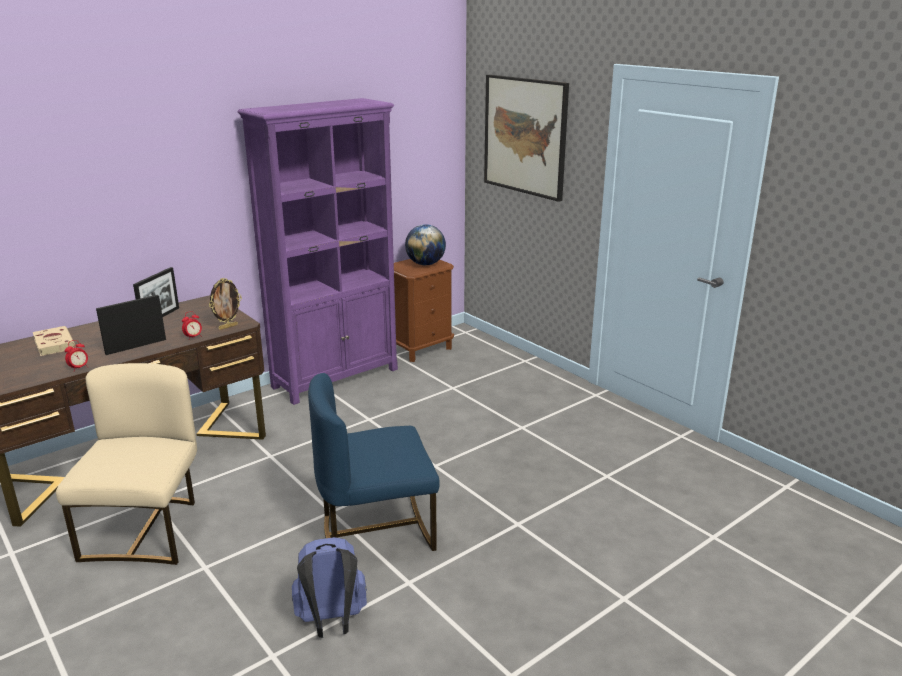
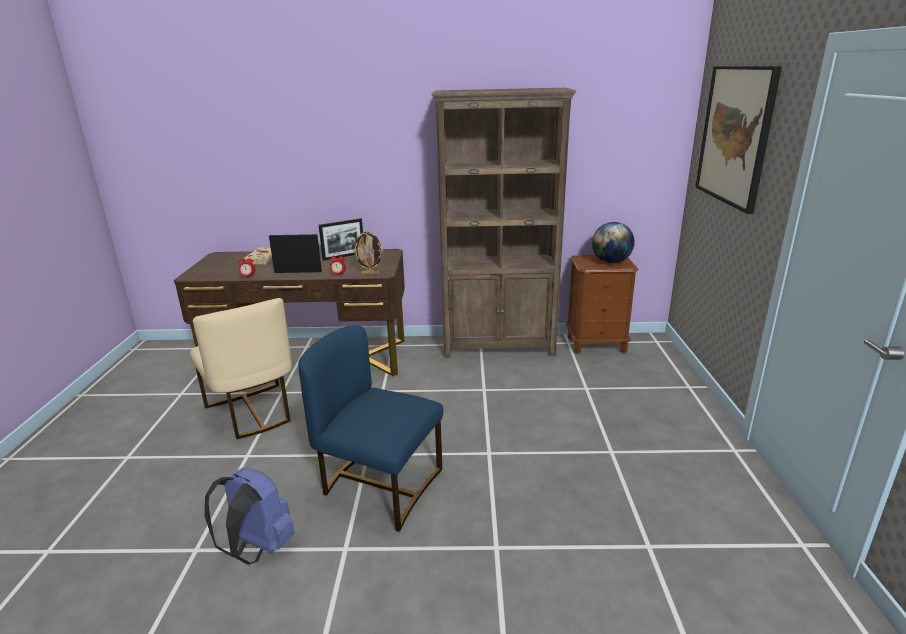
camera: 40 degrees right, 0 degrees up
beige chair [56,363,197,565] -> beige chair turned 105 degrees clockwise [190,298,292,439]
purple bookcase [238,98,398,405] -> brown bookcase [431,88,576,358]

